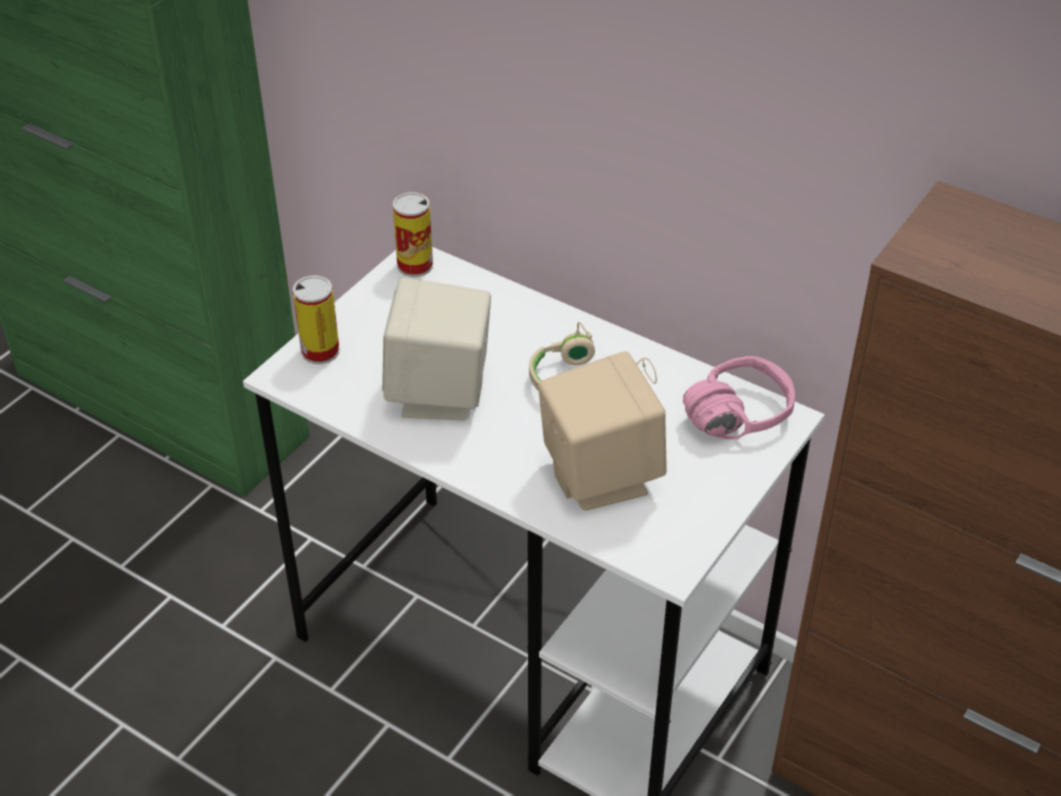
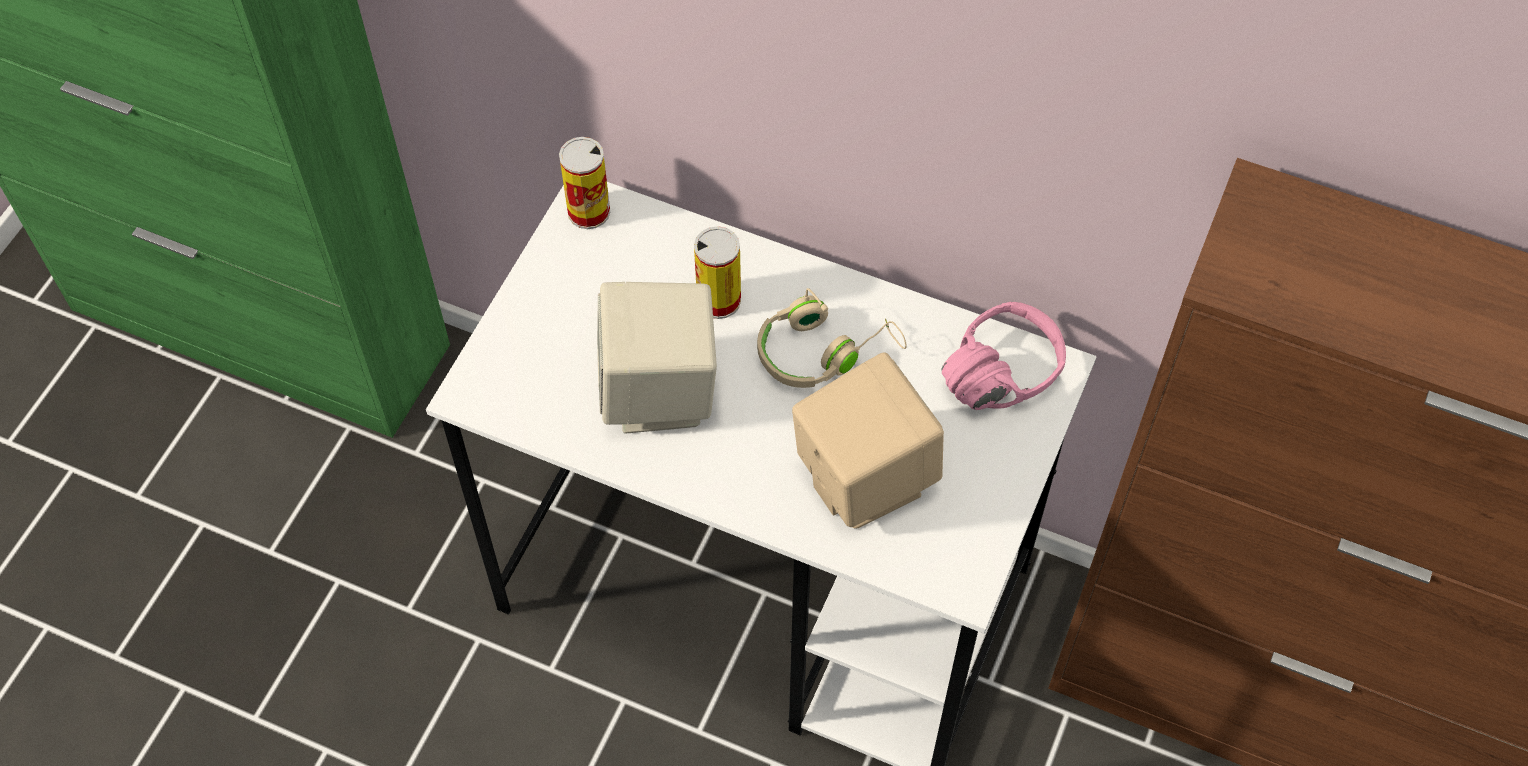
camera: 10 degrees left, 15 degrees up
can [293,276,340,364] -> can moved to [694,226,741,319]

